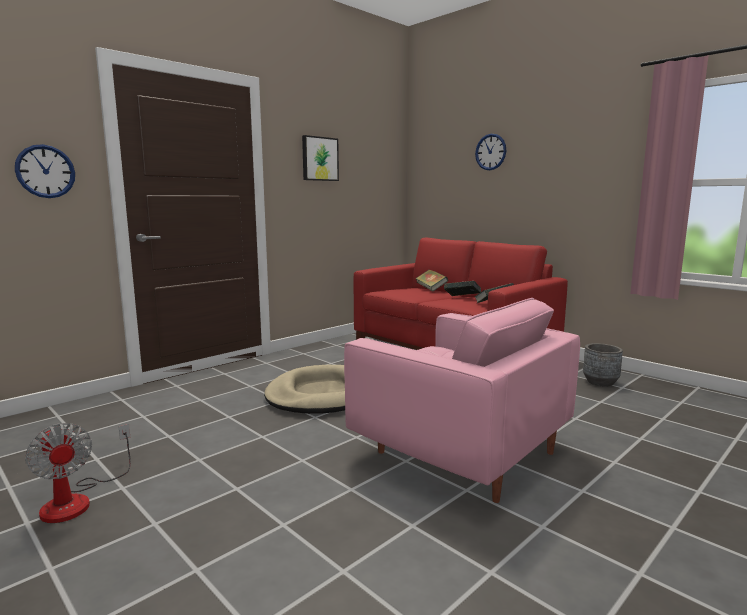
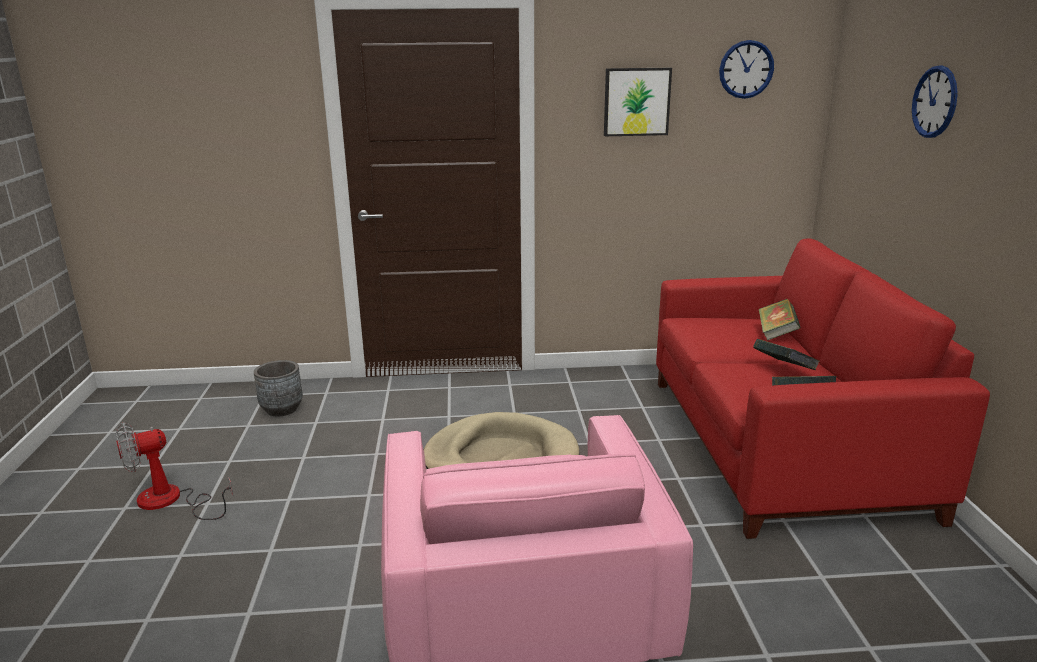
camera: 40 degrees right, 10 degrees up
wall clock [15,144,75,198] -> wall clock moved to [719,40,774,99]
fan [25,423,131,523] -> fan turned 60 degrees clockwise [115,422,233,520]
grey planter [583,343,623,387] -> grey planter moved to [254,360,303,416]

